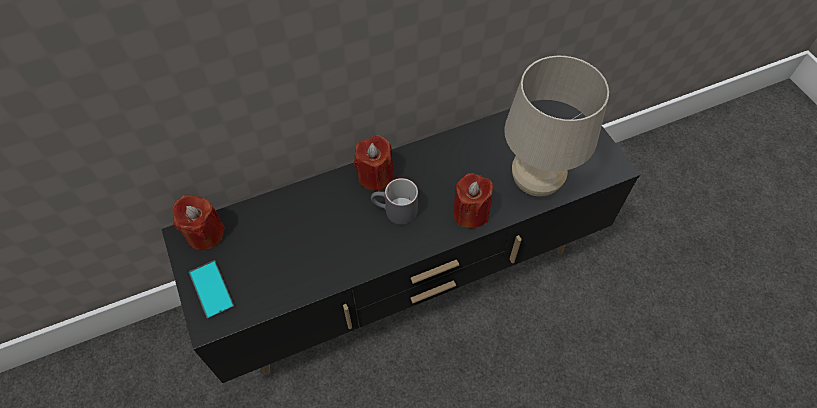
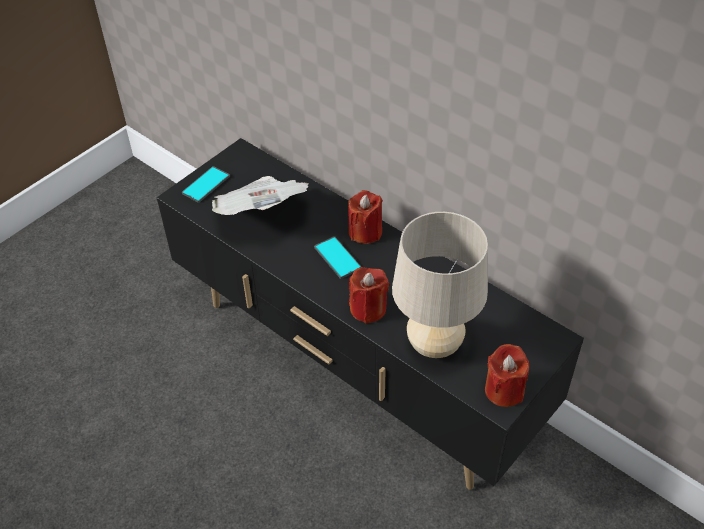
camera: 65 degrees right, 10 degrees down
red candle [172,194,225,251] -> red candle moved to [485,344,529,407]
grey mug [371,178,418,225] -> phone [314,236,361,279]
none -> newspaper [212,176,309,215]

